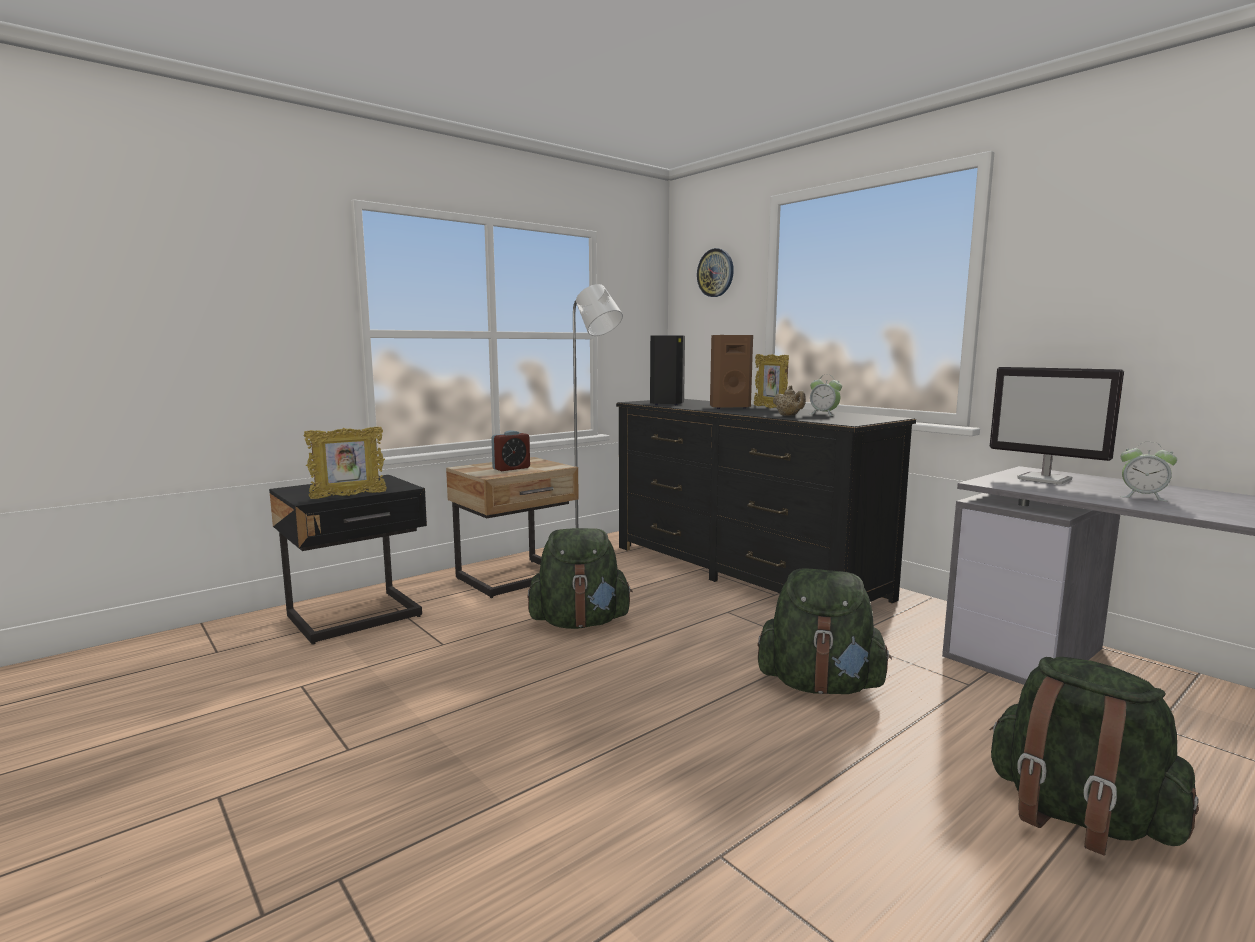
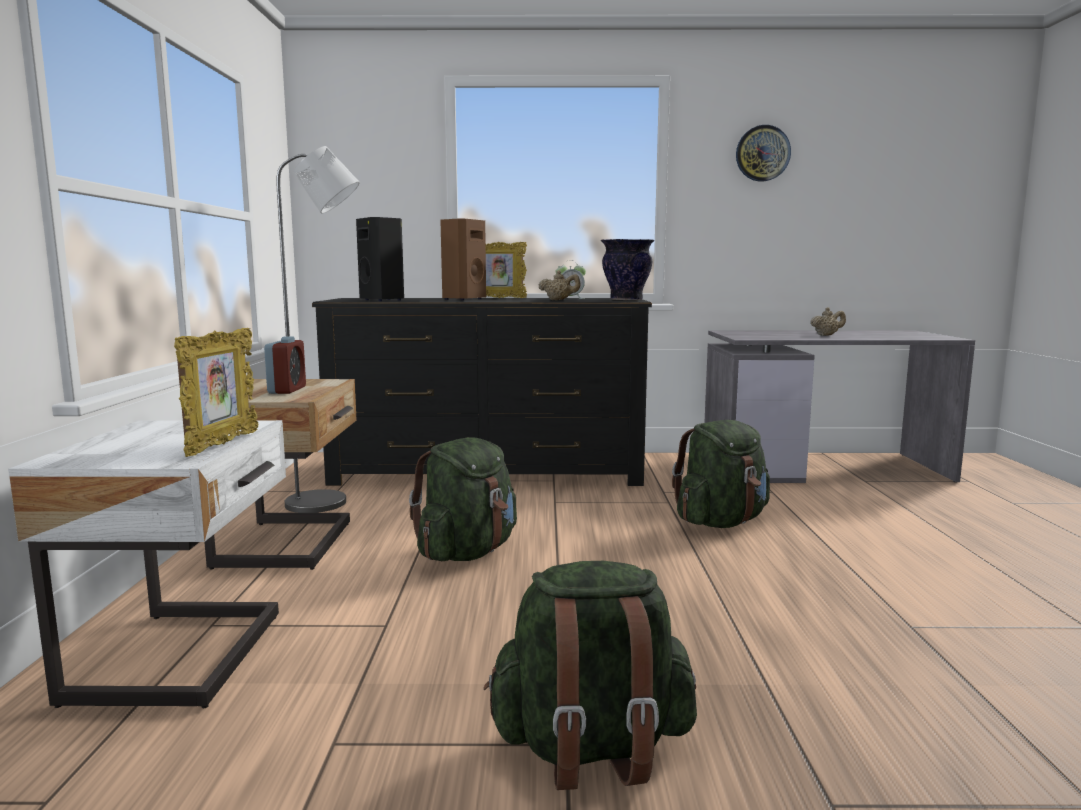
camera: 50 degrees left, 0 degrees up
black nightstand [269,475,427,645] -> white nightstand [8,420,286,708]
wall clock [697,248,734,297] -> wall clock moved to [736,125,791,181]
green backpack [989,657,1199,856] -> green backpack moved to [484,561,697,790]
monitor [990,367,1124,484] -> none
alarm clock [1120,442,1177,501] -> beige teapot [810,307,846,336]
none -> vase [601,239,654,300]

